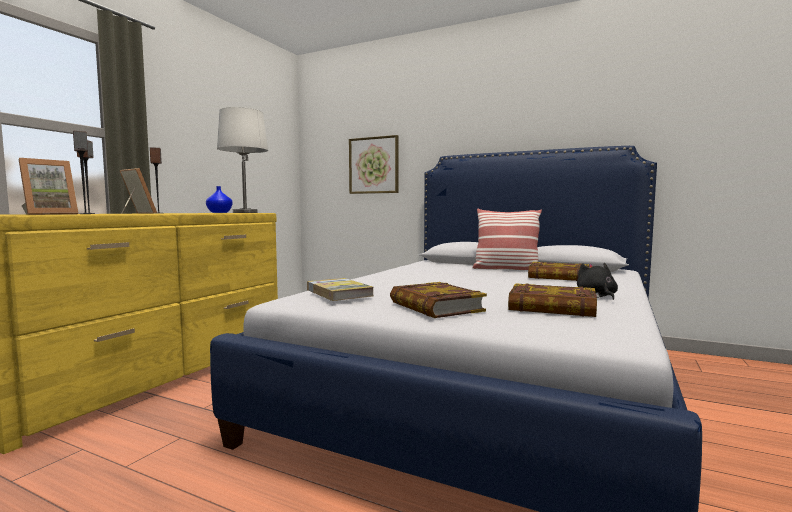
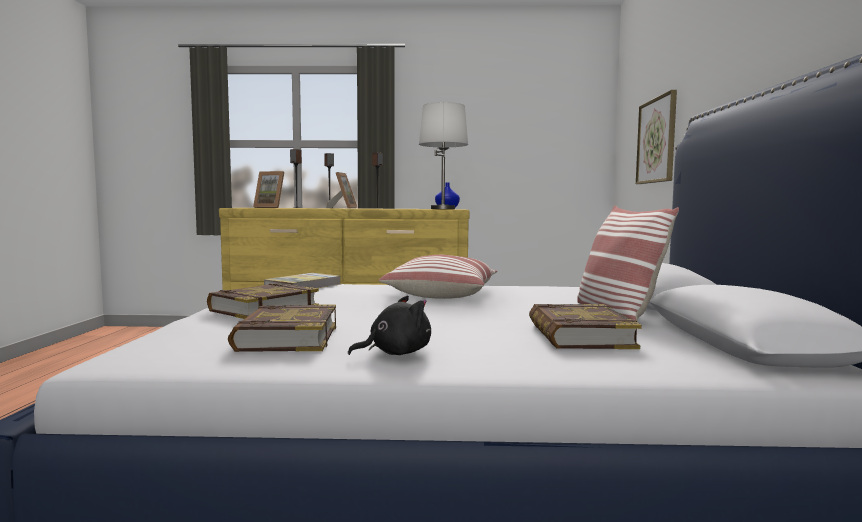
camera: 65 degrees right, 0 degrees up
none -> pillow [379,255,497,299]

